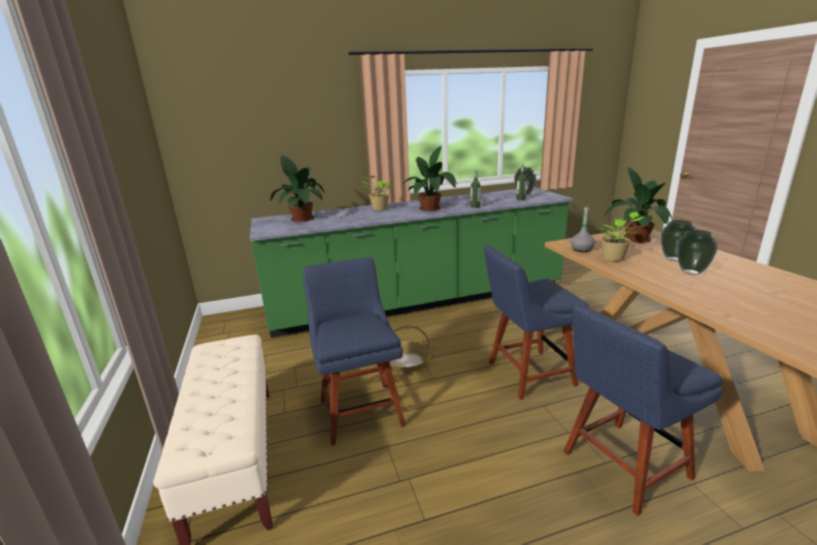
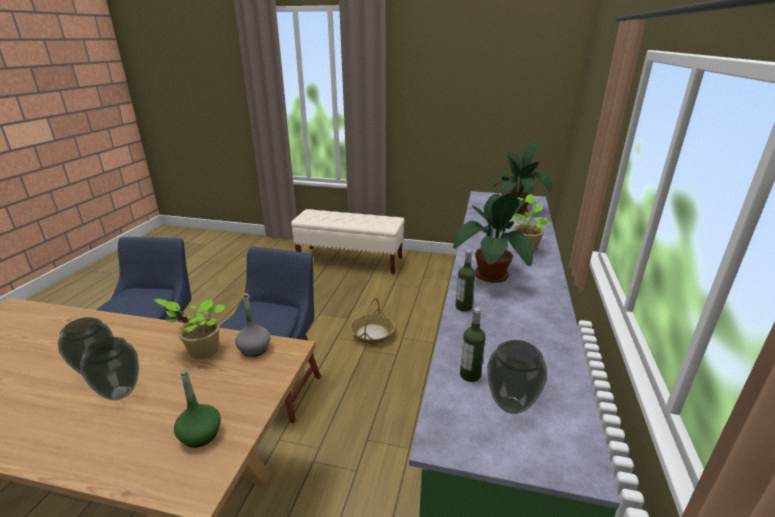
camera: 120 degrees right, 5 degrees up
blue chair [302,257,406,446] -> none
potted plant [604,167,672,243] -> green bottle [174,369,221,448]

